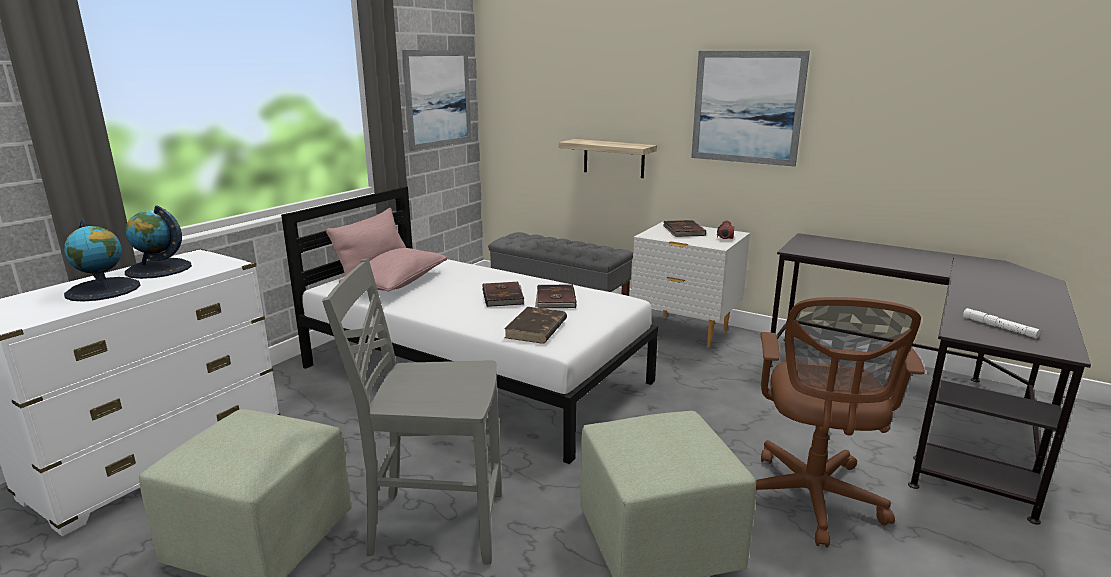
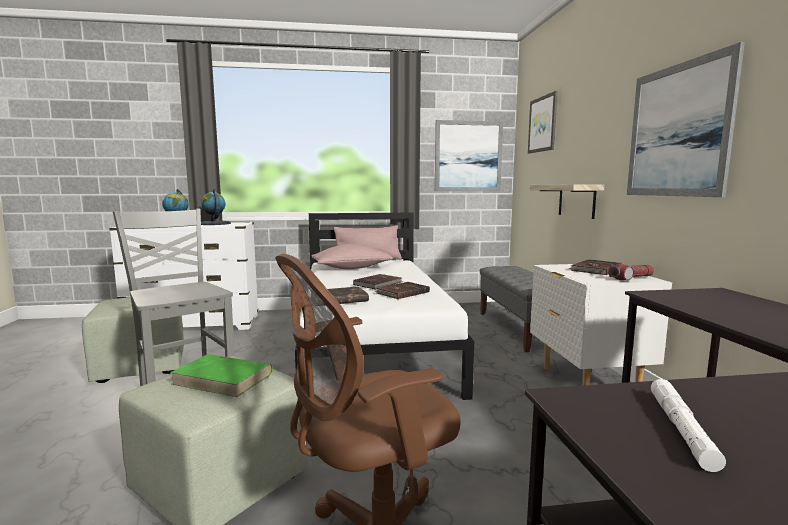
camera: 50 degrees right, 10 degrees down
none -> green book [170,354,273,397]
none -> picture [528,91,558,153]

